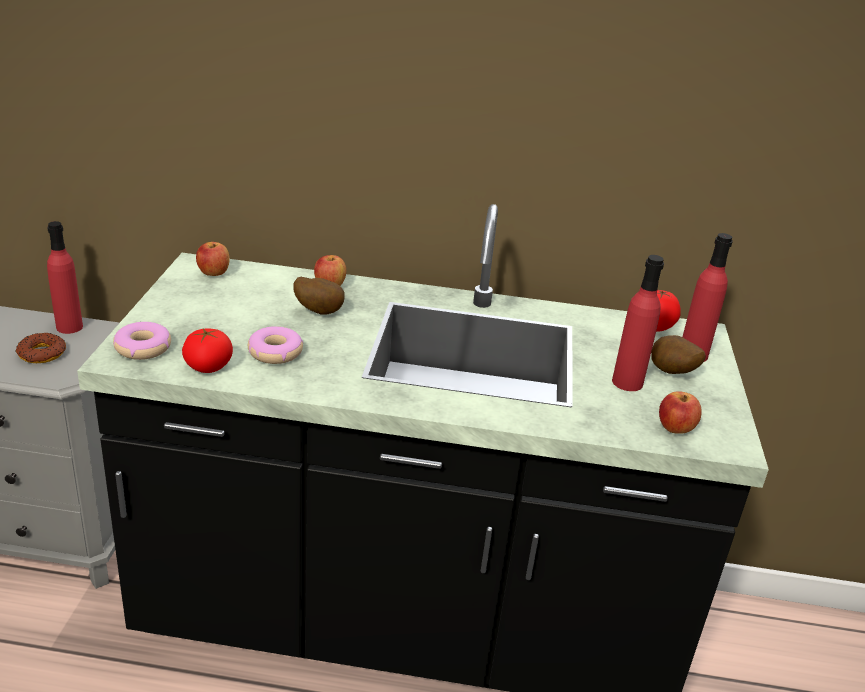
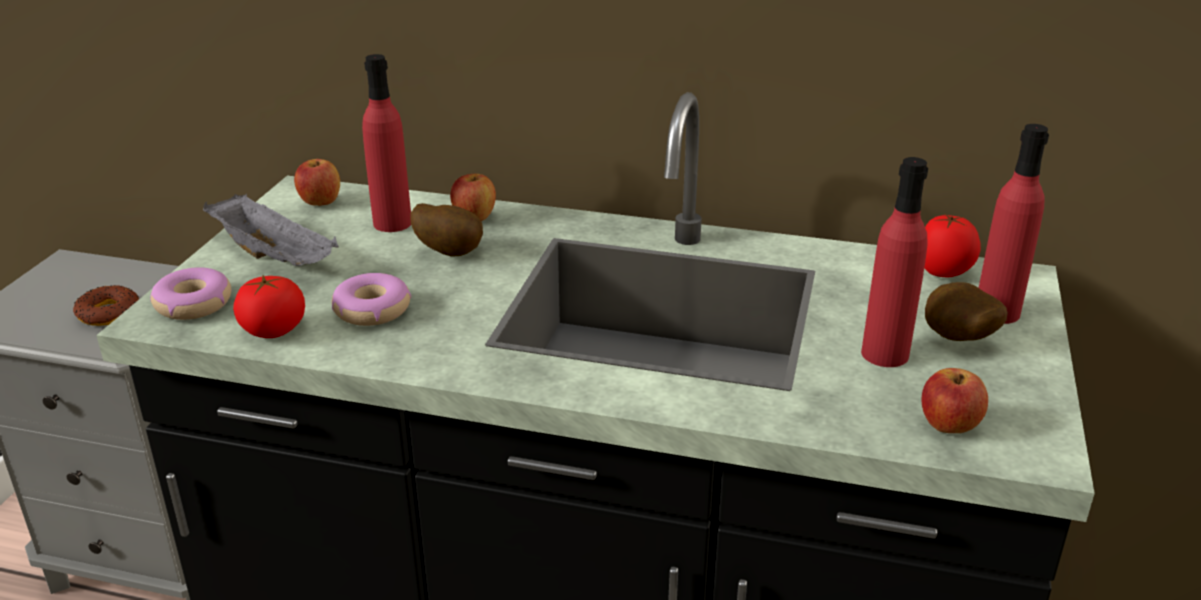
camera: 10 degrees right, 0 degrees up
red bottle [47,221,83,334] -> red bottle moved to [362,54,411,232]
none -> grey tray [203,194,339,266]

